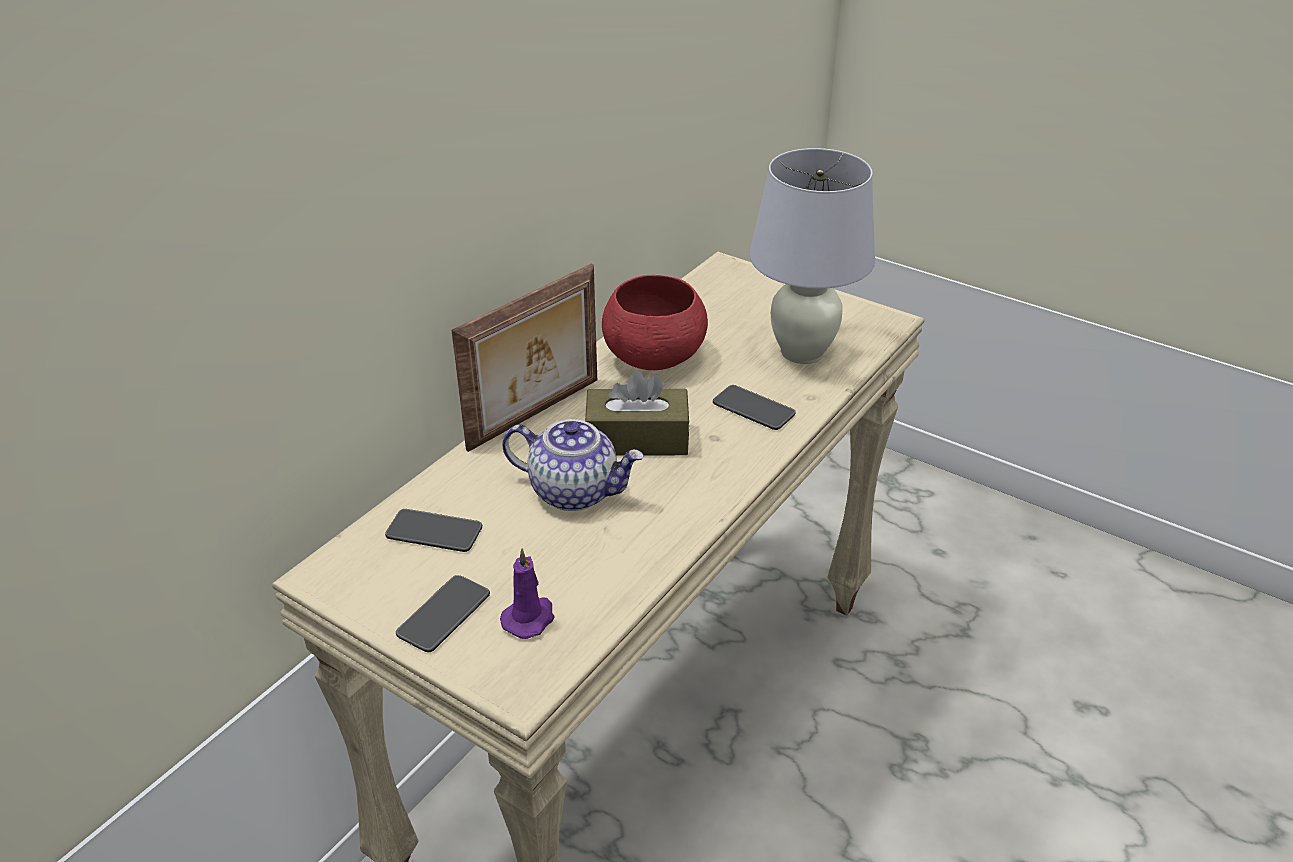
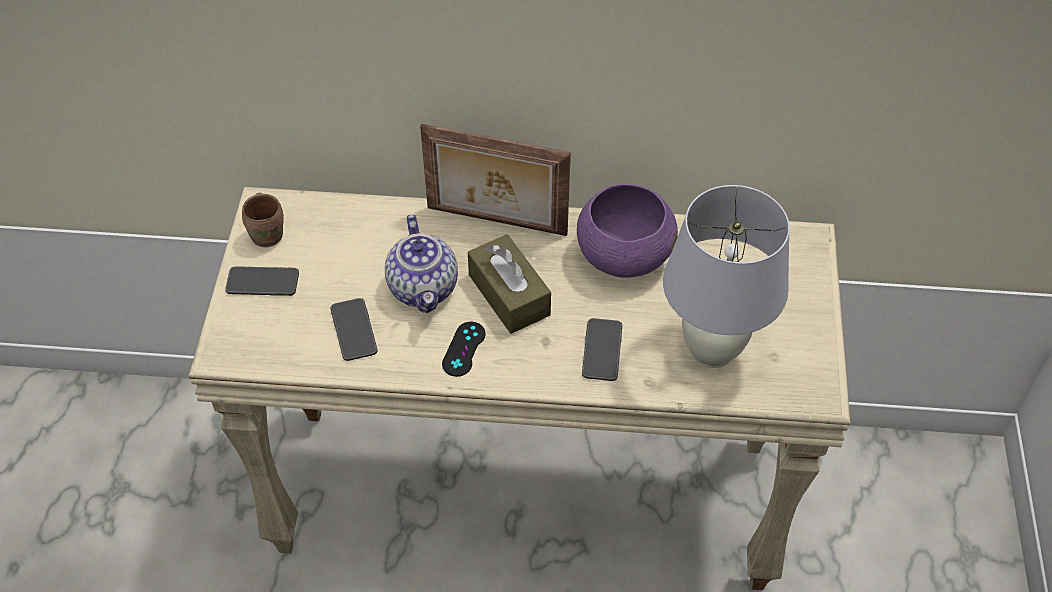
camera: 60 degrees right, 15 degrees up
phone [385,509,482,552] -> phone moved to [331,298,378,361]
purple candle [500,548,555,639] -> none
red bowl [602,275,708,370] -> purple bowl [577,184,678,277]
none -> brown mug [242,193,284,247]
none -> black game controller [442,322,486,377]

